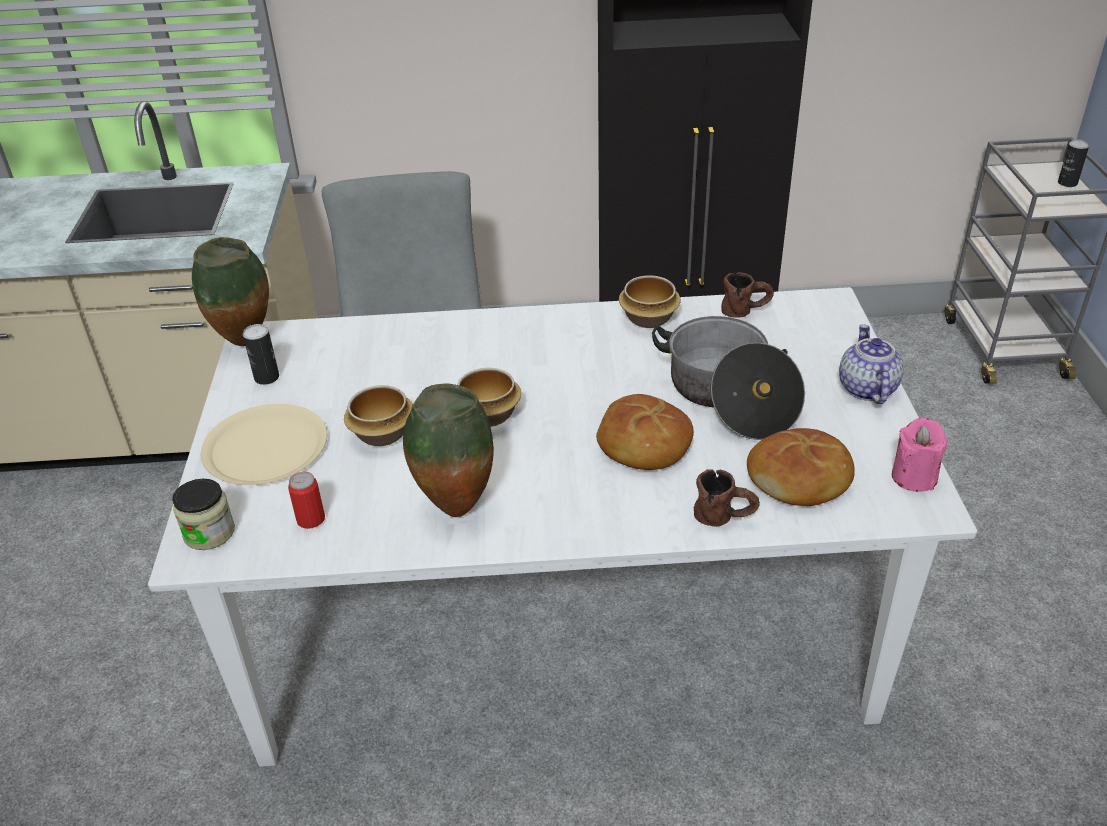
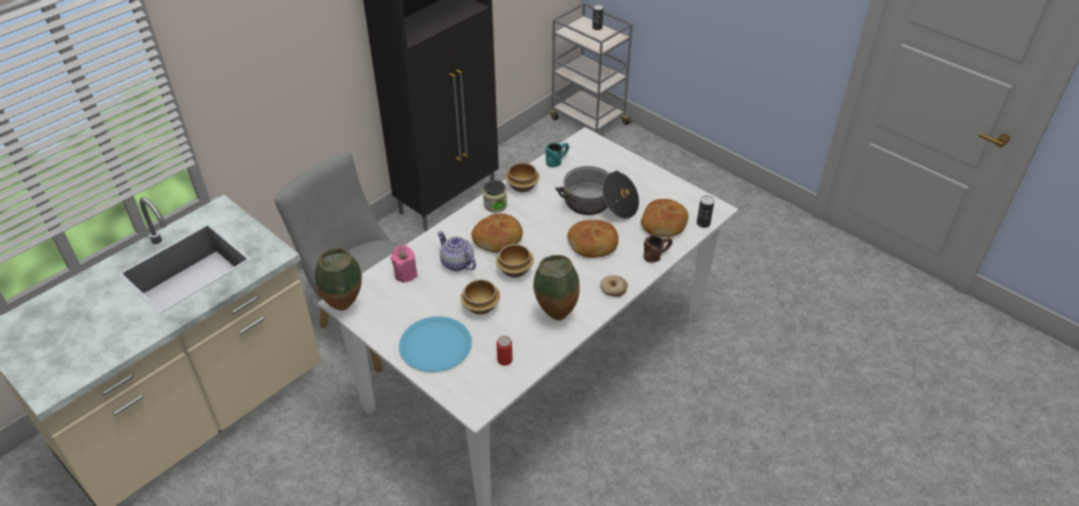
camera: 45 degrees left, 5 degrees up
jar [172,479,235,550] -> jar moved to [483,180,507,213]
beige plate [201,404,327,485] -> blue plate [399,316,472,372]
can [243,324,279,385] -> can moved to [697,195,714,228]
brown mug [721,272,774,318] -> turquoise mug [545,142,569,168]
teapot [839,324,904,404] -> teapot moved to [437,231,476,271]
pink candle [892,418,947,492] -> pink candle moved to [391,245,417,282]
none -> bread [472,213,523,252]
none -> donut [600,275,628,297]

